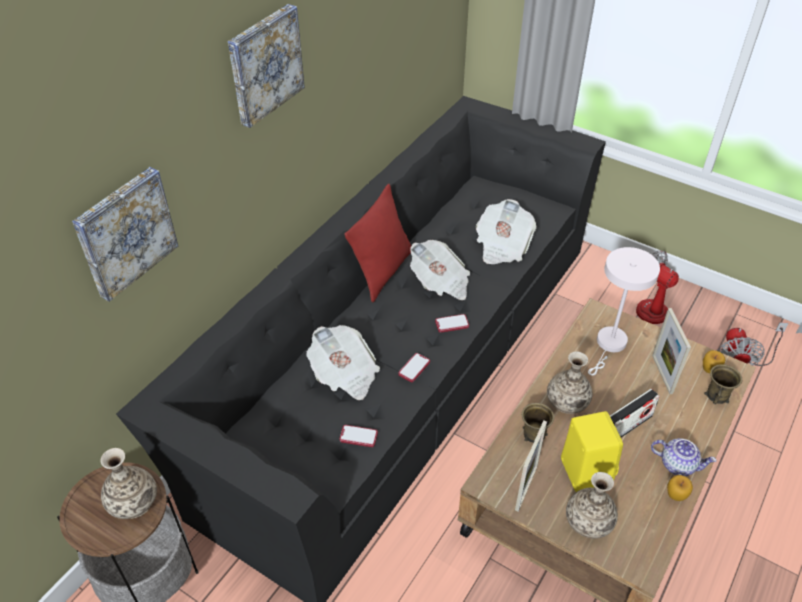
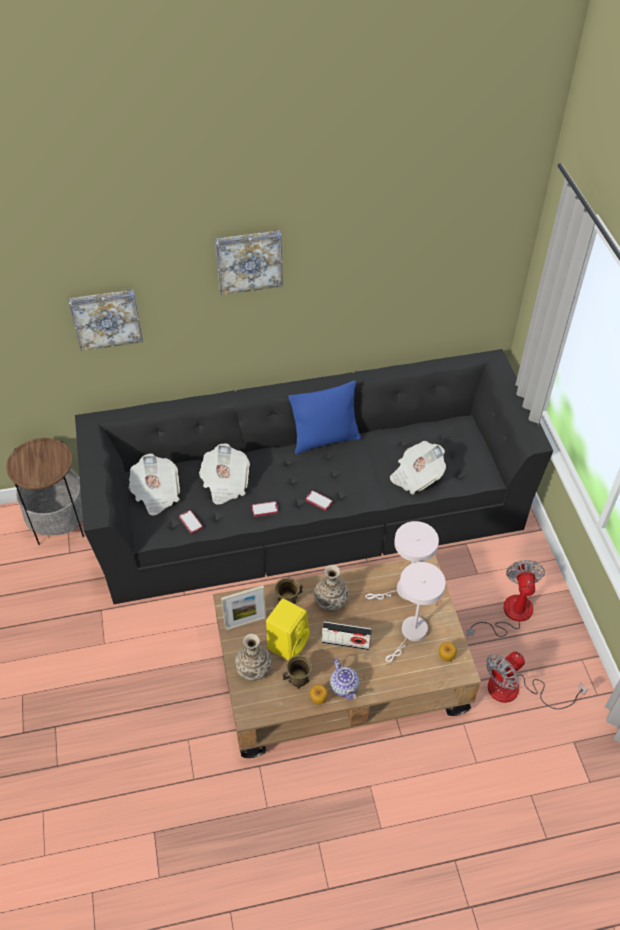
camera: 45 degrees right, 5 degrees up
vase [101,448,157,519] -> none
red pillow [345,184,411,303] -> blue pillow [288,381,361,454]
newspaper [410,240,470,300] -> newspaper moved to [129,454,180,516]
picture frame [652,308,691,394] -> white table lamp [386,562,446,662]
brown mug [704,364,742,404] -> brown mug moved to [282,655,312,689]

